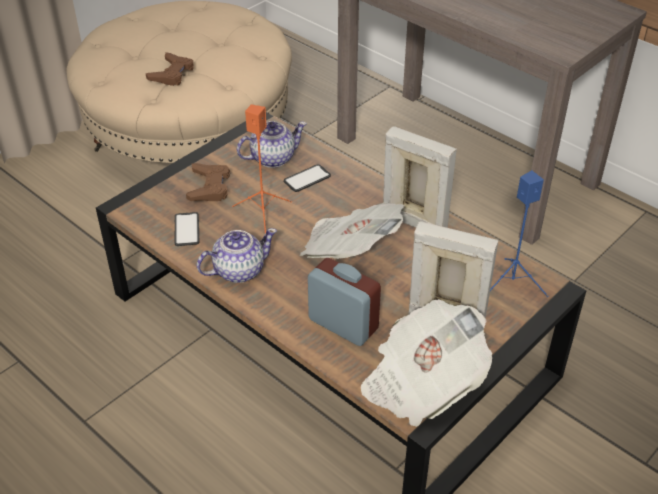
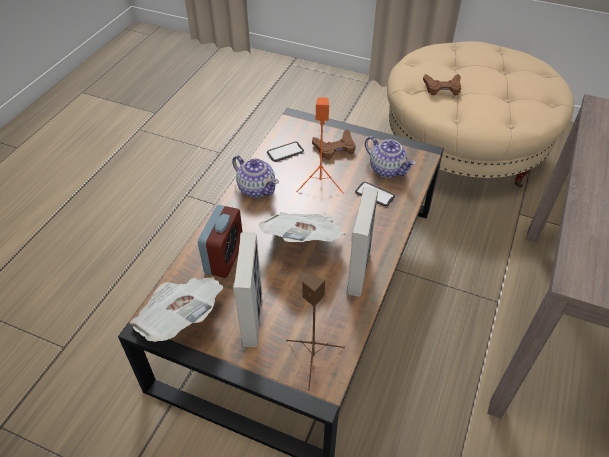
camera: 70 degrees right, 5 degrees up
blue speaker [490,170,549,297] -> brown speaker [286,274,345,391]

